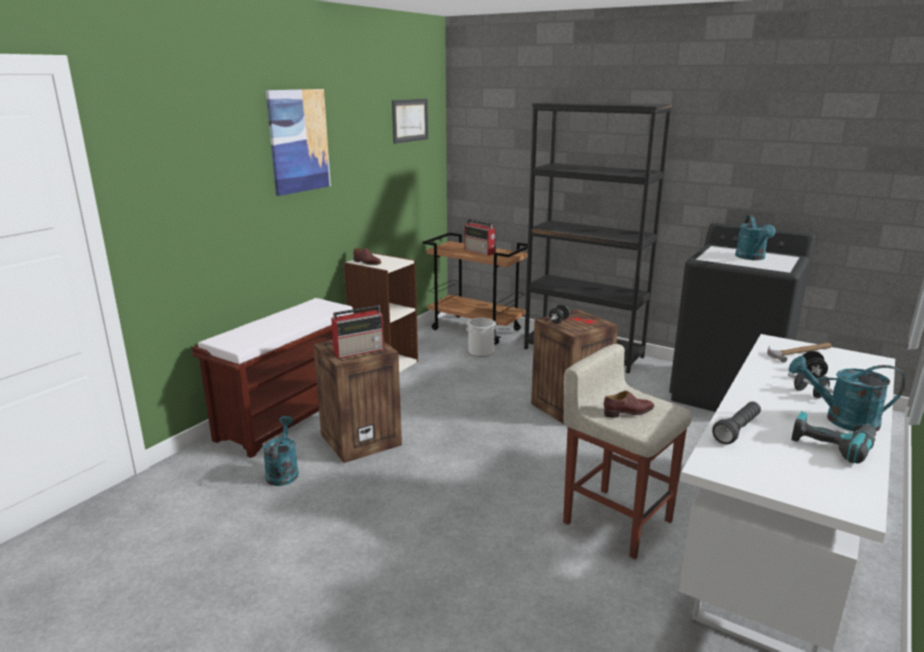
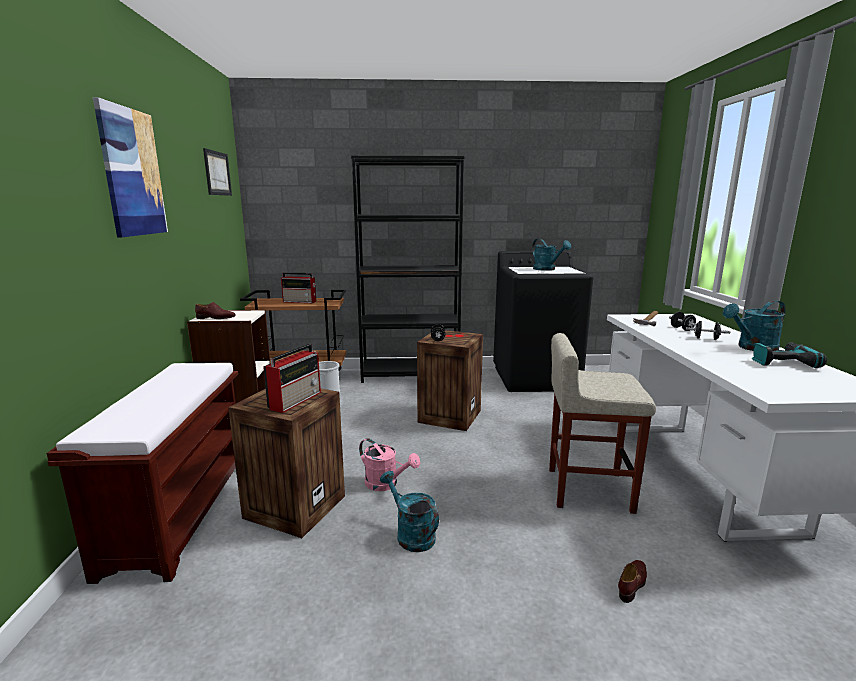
camera: 35 degrees left, 5 degrees down
turquoise watering can [263,416,299,486] -> turquoise watering can moved to [380,471,439,552]
brown shoe [604,391,654,418] -> brown shoe moved to [618,560,647,603]
black flashlight [712,402,761,444] -> none
none -> pink watering can [359,438,420,491]

